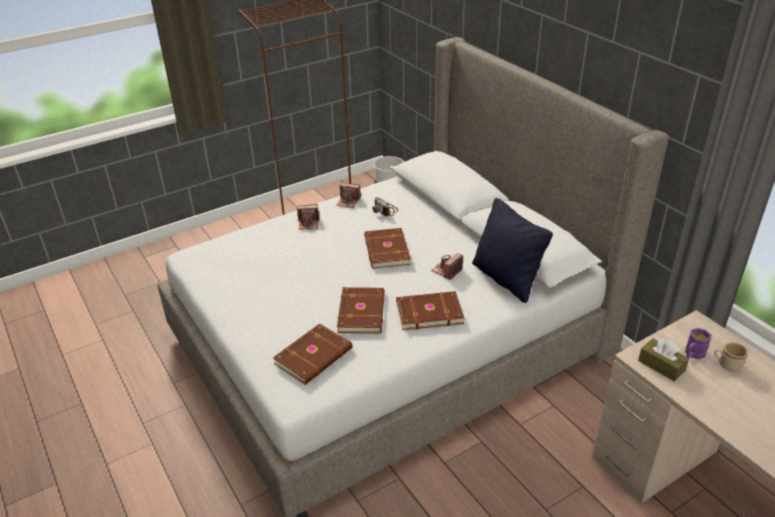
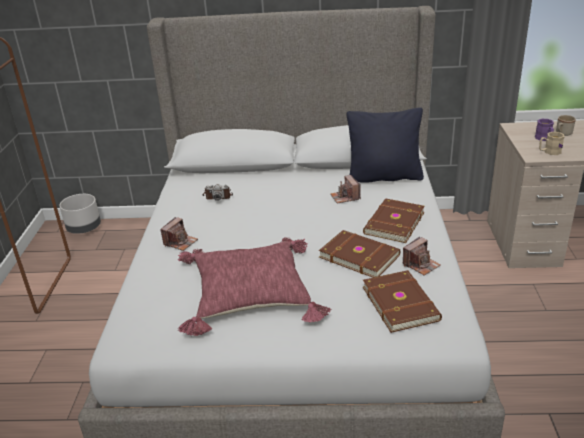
camera: 55 degrees left, 5 degrees down
camera [336,183,361,208] -> camera moved to [402,237,441,276]
brown book [364,228,411,269] -> none
brown tissue box [638,338,689,381] -> beige mug [539,132,565,155]
none -> red pillow [178,237,332,336]

